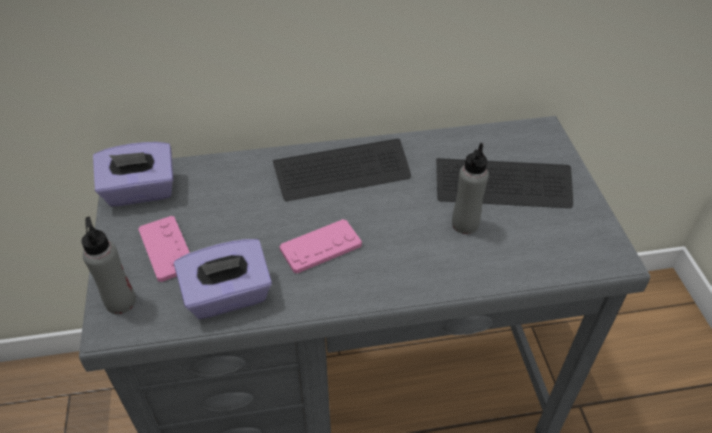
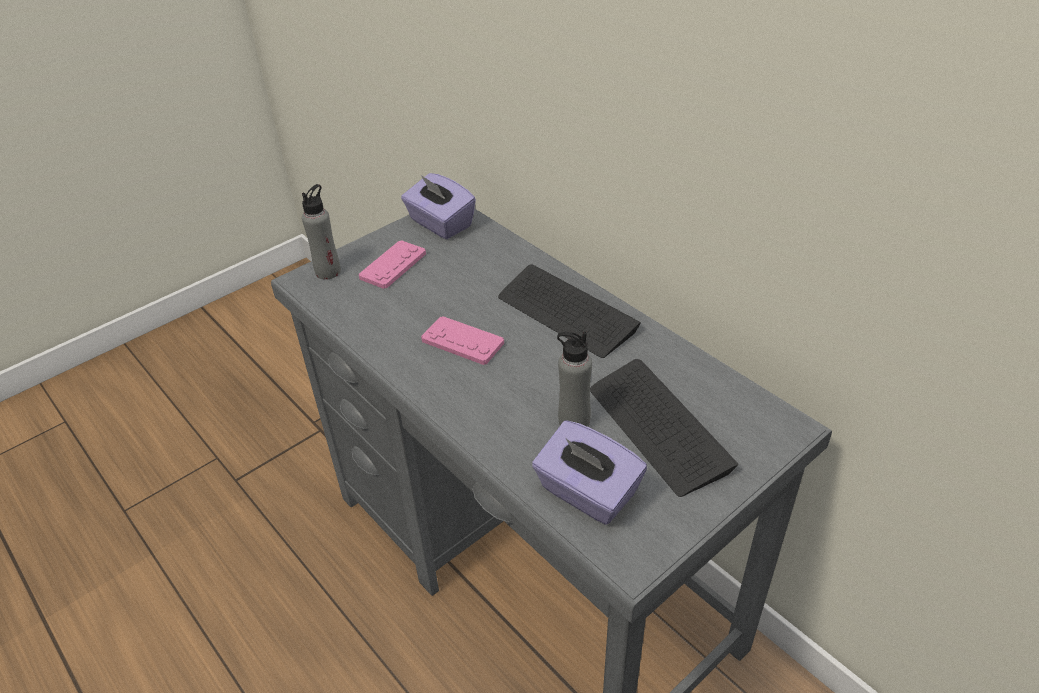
camera: 60 degrees right, 5 degrees down
purple tissue box [174,239,272,319] -> purple tissue box moved to [532,420,647,525]

